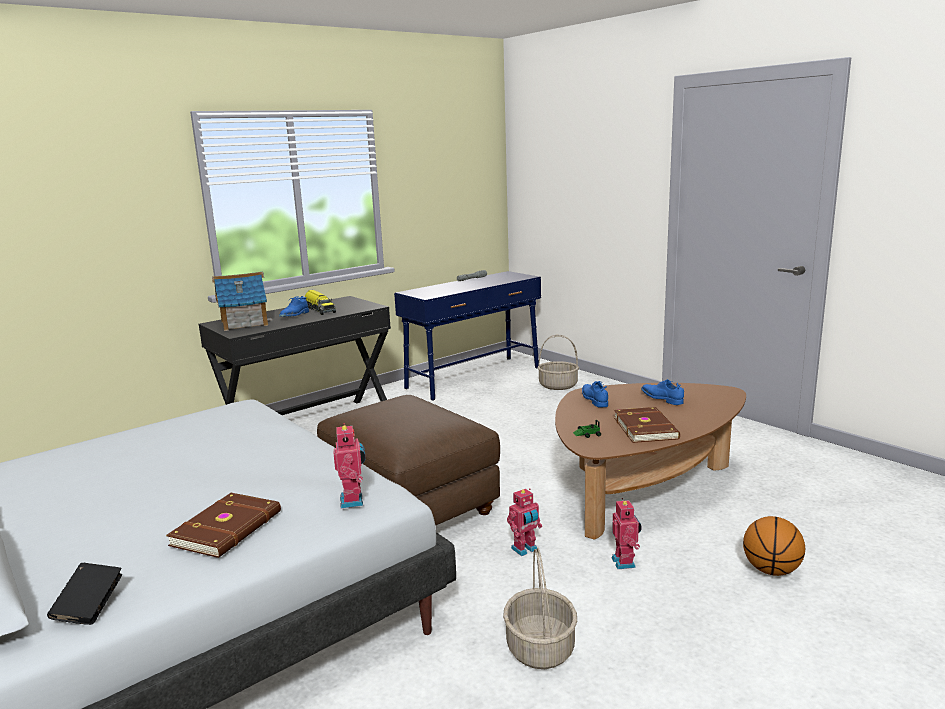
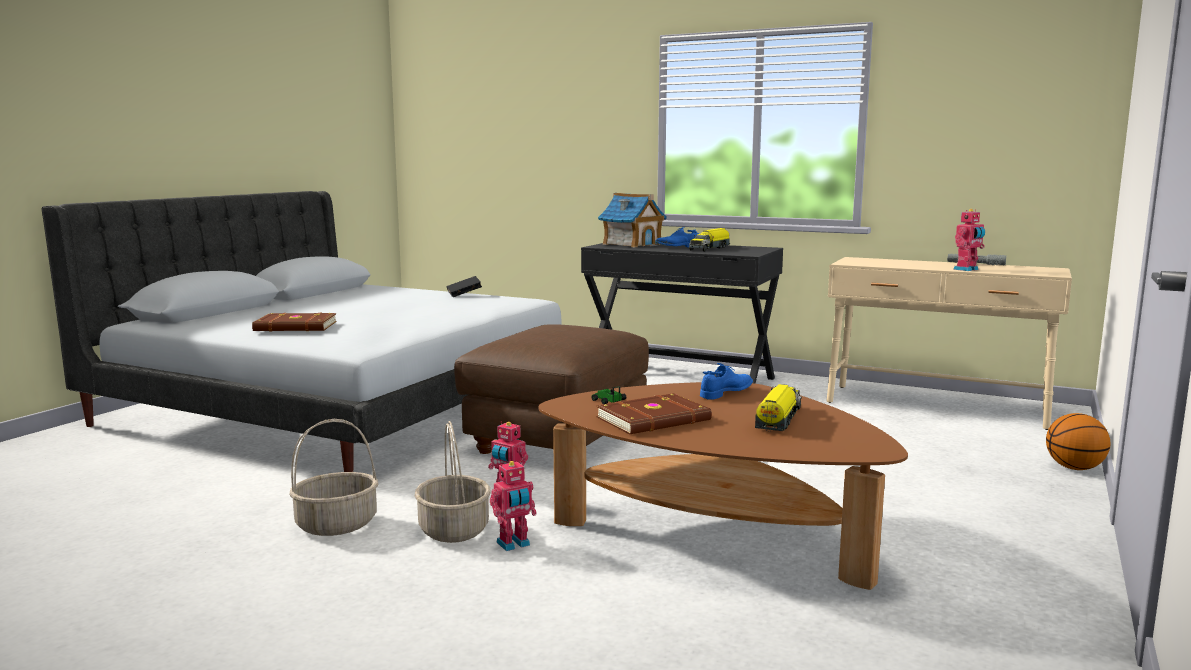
camera: 65 degrees right, 5 degrees down
black book [47,563,122,625] -> black book moved to [446,276,482,297]
toy robot [334,423,366,508] -> toy robot moved to [953,209,985,271]
blue console table [394,271,541,401] -> beige console table [827,257,1072,430]
basket [537,335,579,390] -> basket moved to [415,421,491,543]
blue shoe [641,379,684,405] -> toy truck [755,384,802,431]
basketball [743,516,805,576] -> basketball moved to [1046,413,1110,470]

